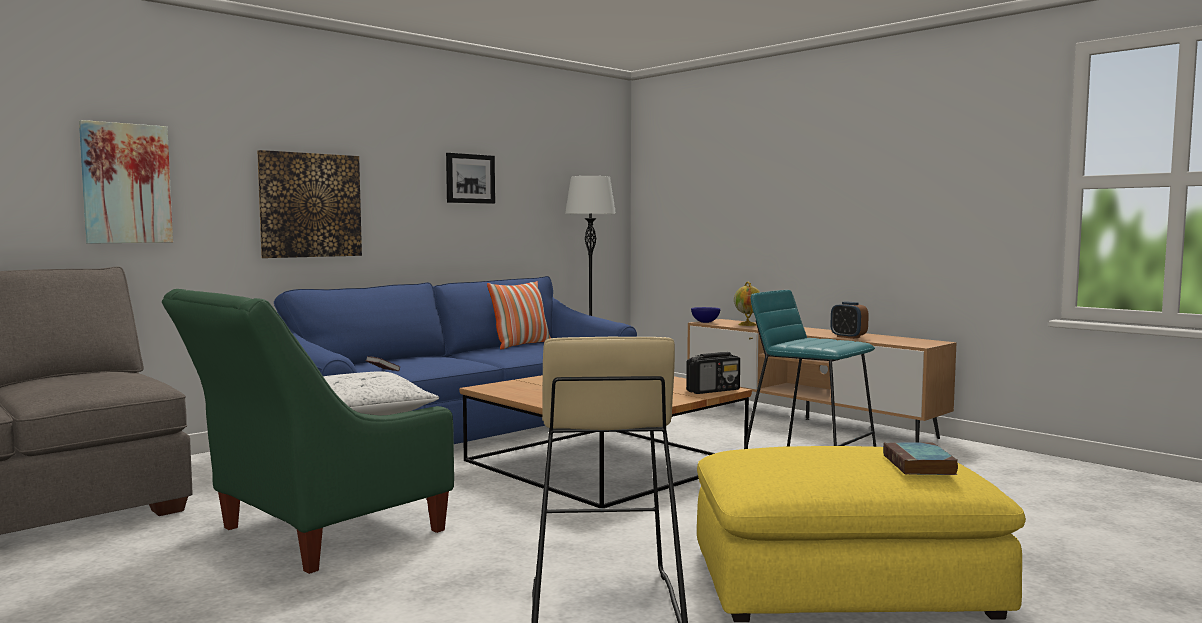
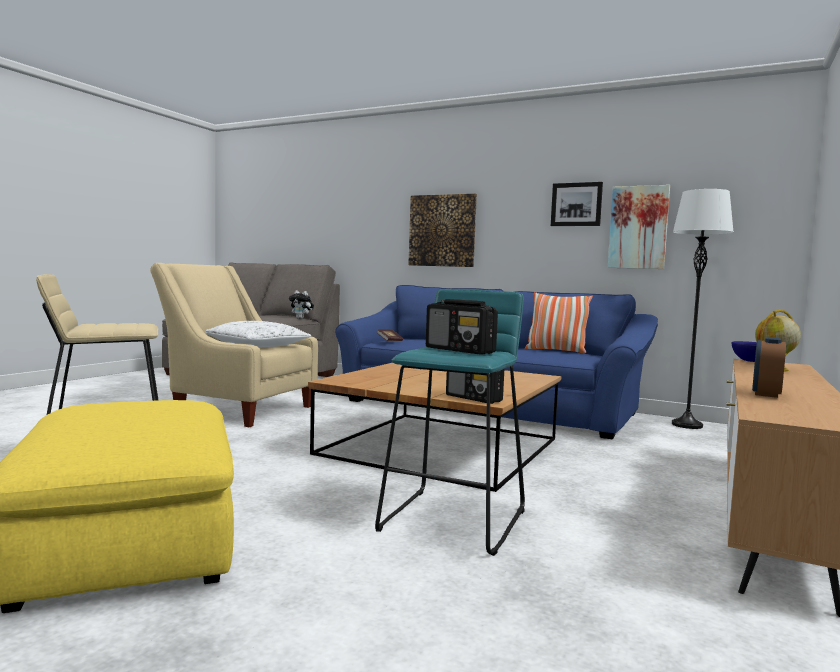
camera: 70 degrees right, 0 degrees up
picture [79,120,173,244] -> picture moved to [608,185,670,269]
green armchair [162,289,454,574] -> beige armchair [150,263,318,427]
book [883,442,958,475] -> none
none -> plush toy [289,290,314,319]
none -> radio [426,299,498,355]

